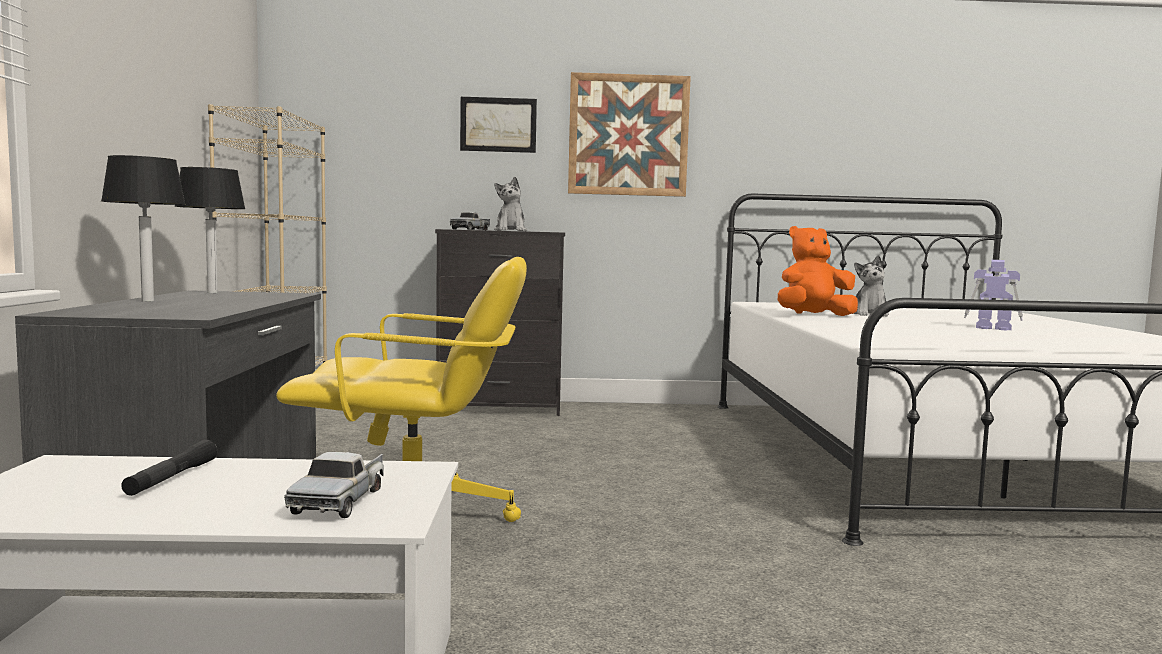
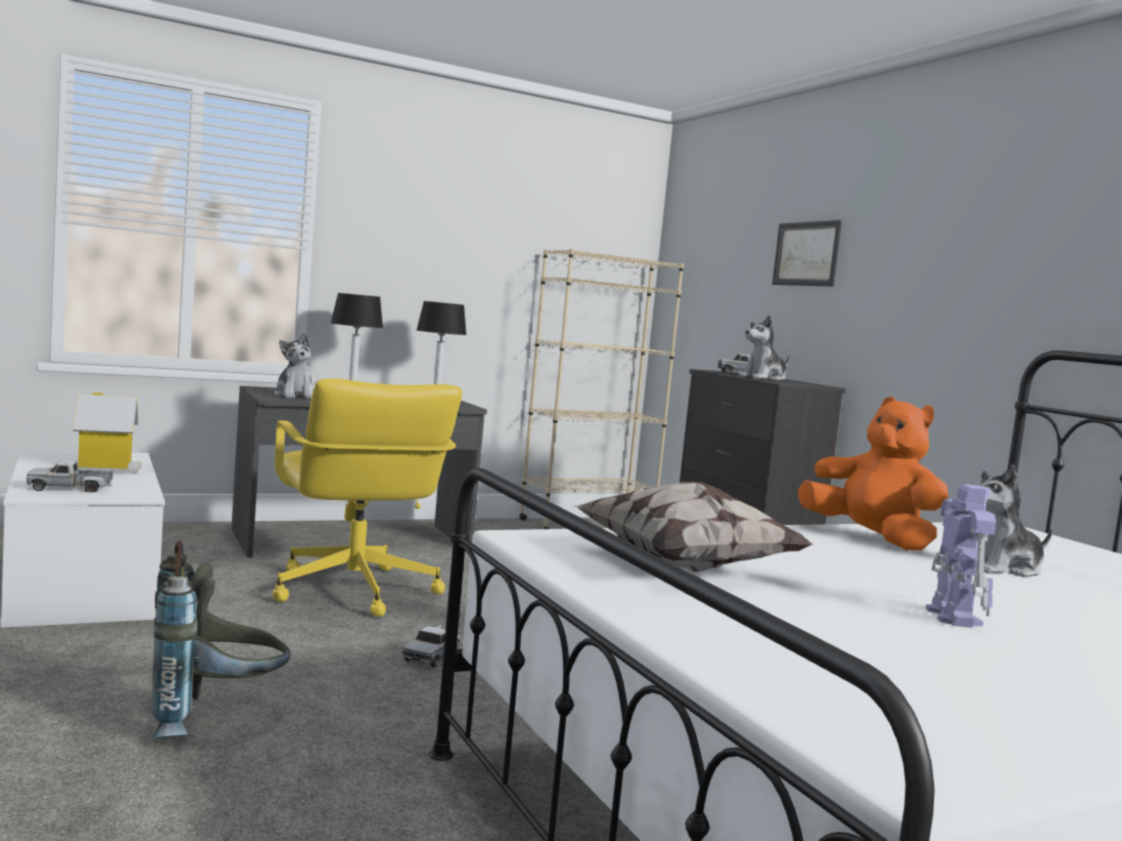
camera: 65 degrees right, 0 degrees up
black flashlight [121,440,217,496] -> toy house [73,392,141,474]
picture [568,72,691,197] -> none
none -> grey backpack [151,541,290,738]
none -> plush toy [274,333,313,399]
none -> toy truck [402,625,461,667]
none -> pillow [575,482,814,572]

